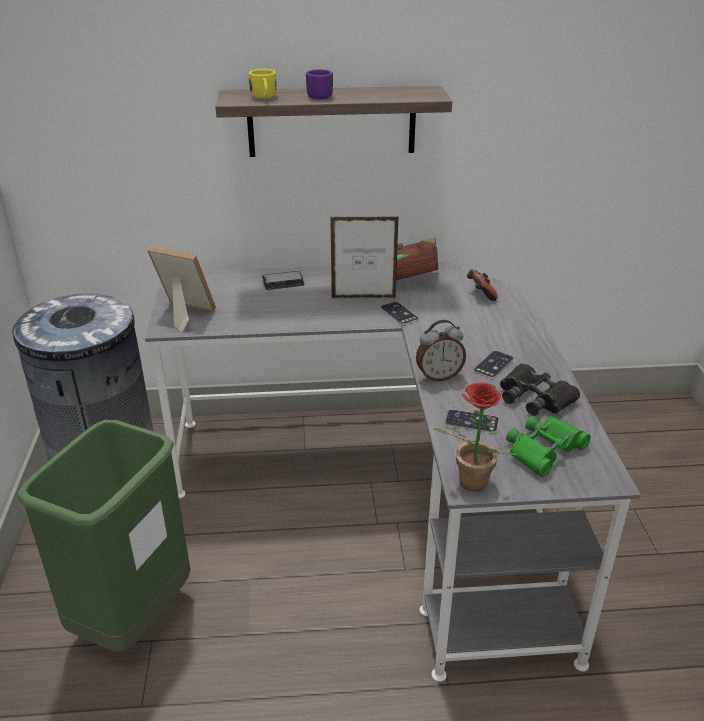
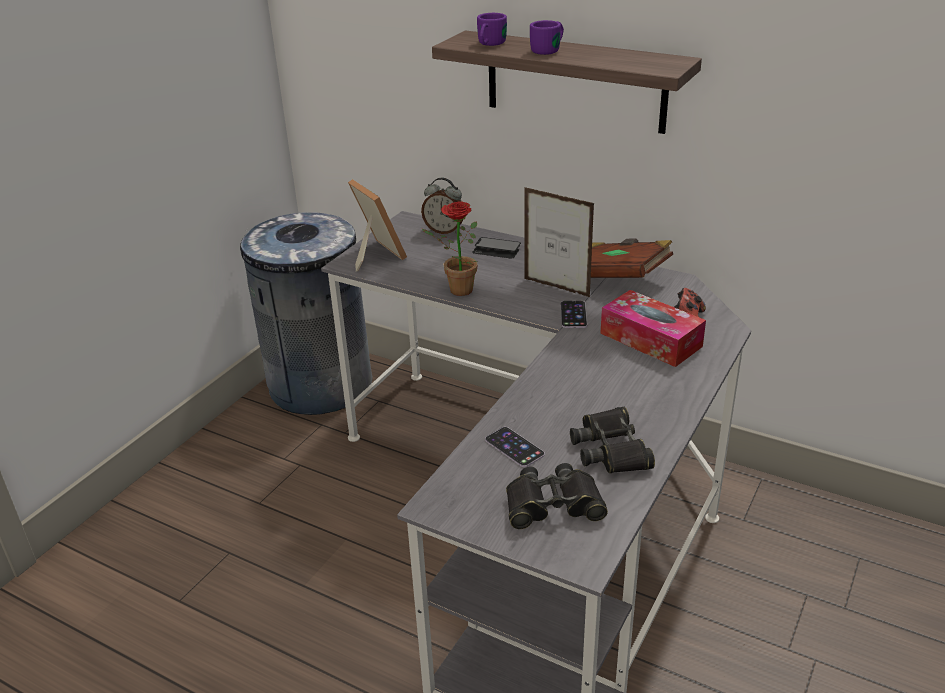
camera: 35 degrees right, 0 degrees up
green trash can [17,420,191,652] -> none
yellow mug [249,69,276,99] -> purple mug [477,13,507,46]
alarm clock [416,320,466,381] -> alarm clock moved to [421,178,463,234]
potted plant [434,382,518,492] -> potted plant moved to [422,201,478,296]
phone [474,351,514,379] -> none
green binoculars [506,416,590,477] -> black binoculars [506,463,608,529]
none -> tissue box [600,290,706,367]

